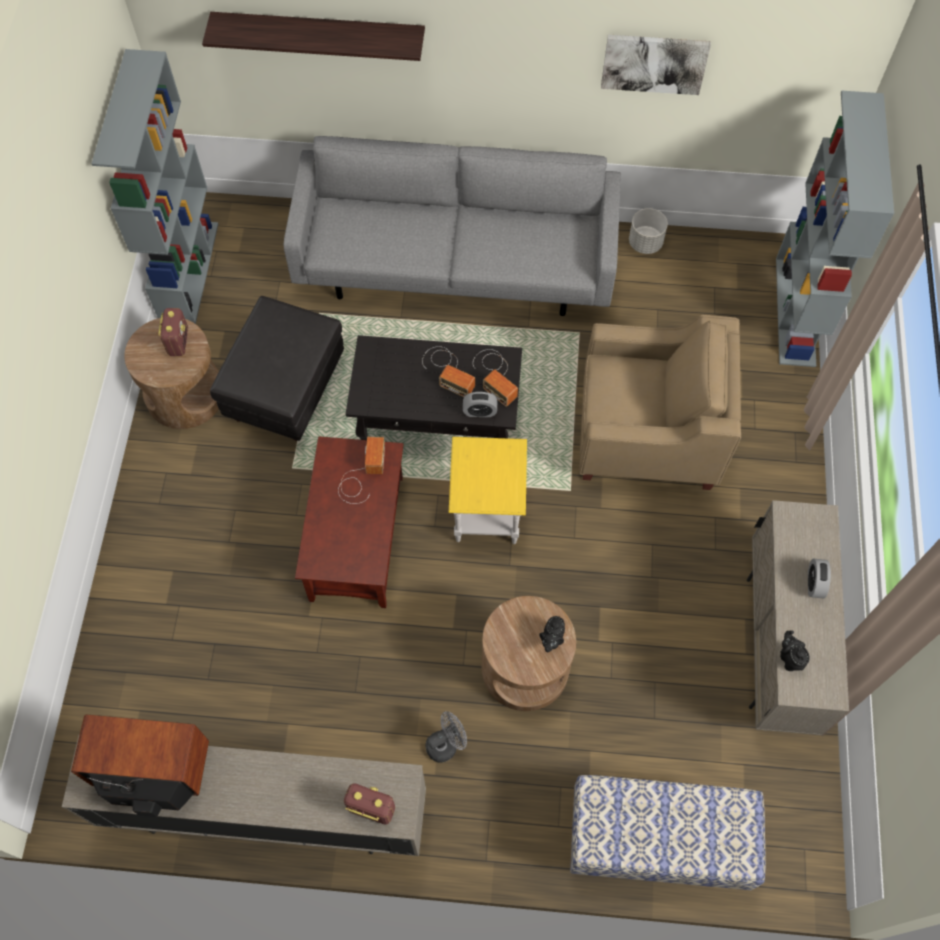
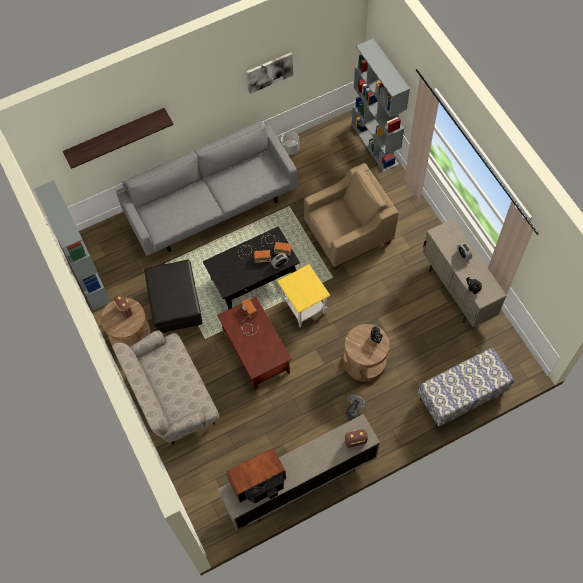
camera: 30 degrees left, 0 degrees up
none -> beige sofa [112,330,219,445]

